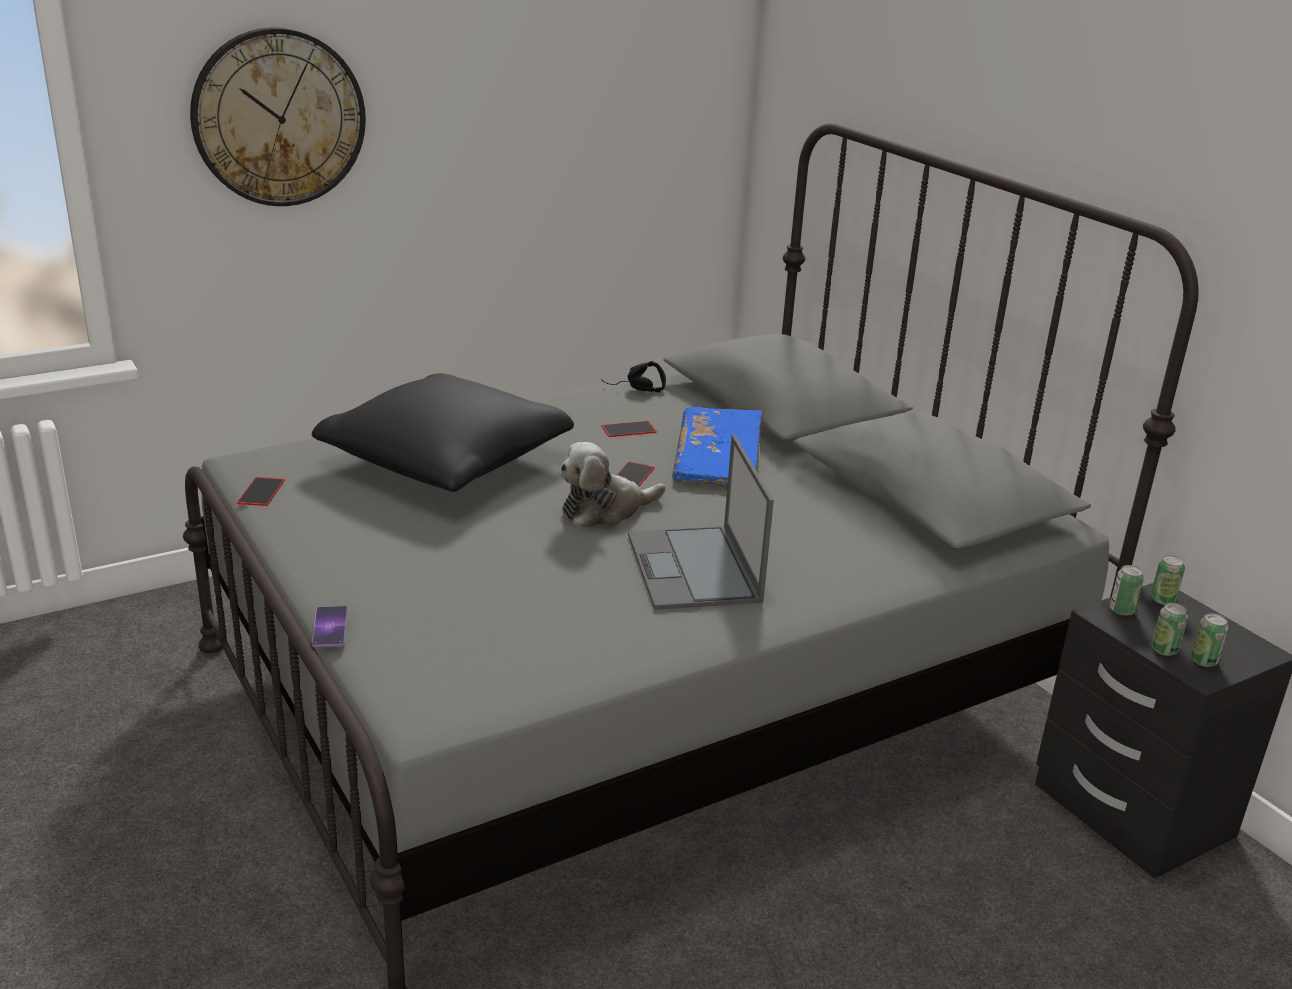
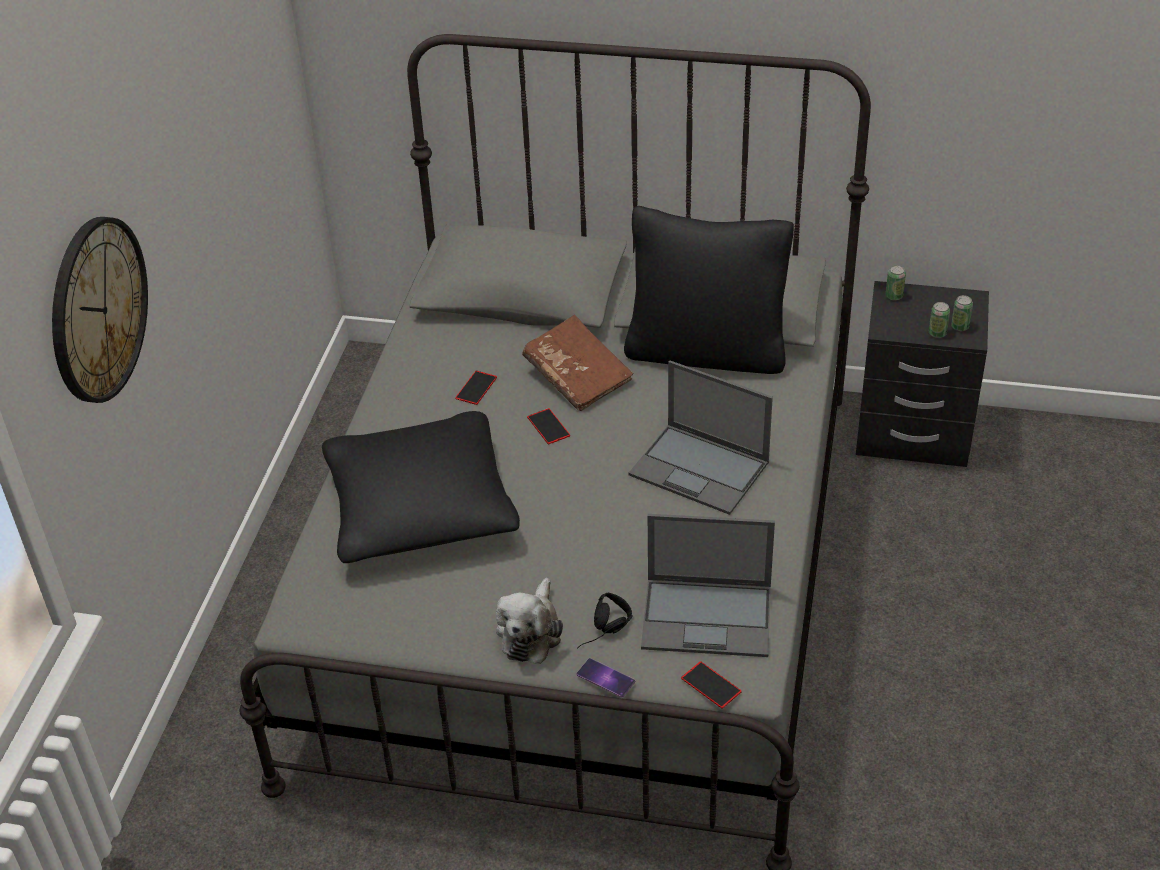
camera: 45 degrees left, 15 degrees up
phone [237,477,285,506] -> phone moved to [681,661,742,709]
plush toy [559,442,666,527] -> plush toy moved to [496,578,563,664]
black headphones [601,361,666,392] -> black headphones moved to [578,593,633,648]
blue book [672,407,762,485] -> brown book [522,315,633,411]
can [1110,565,1144,616] -> none
none -> black pillow [624,206,794,374]
none -> laptop [641,514,775,657]

